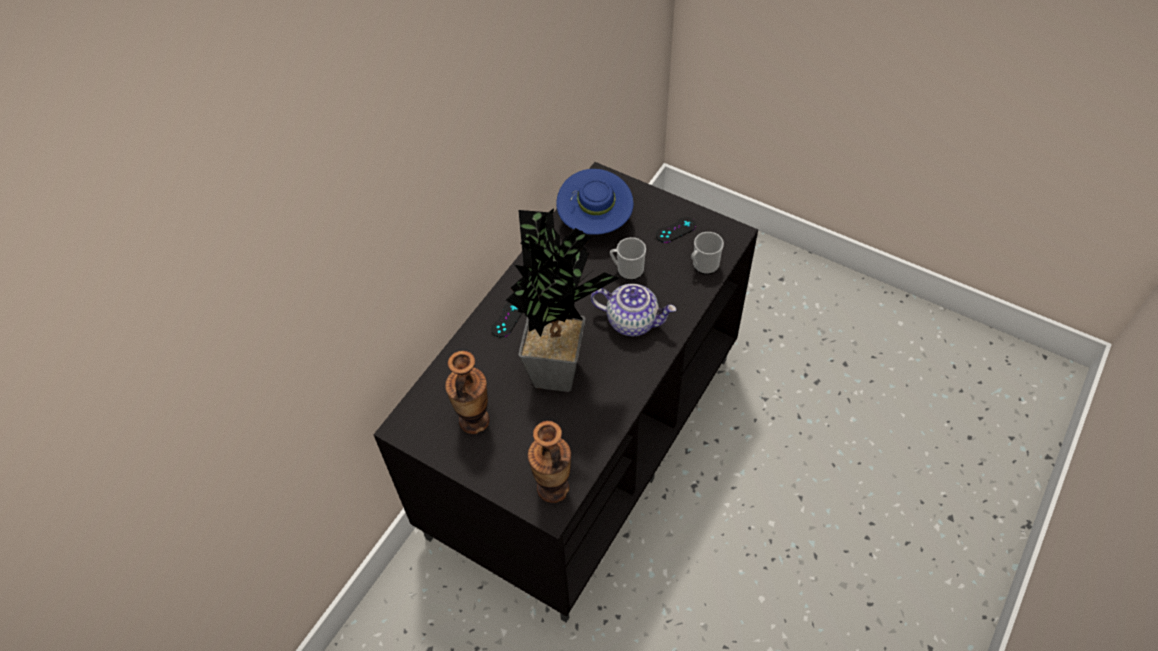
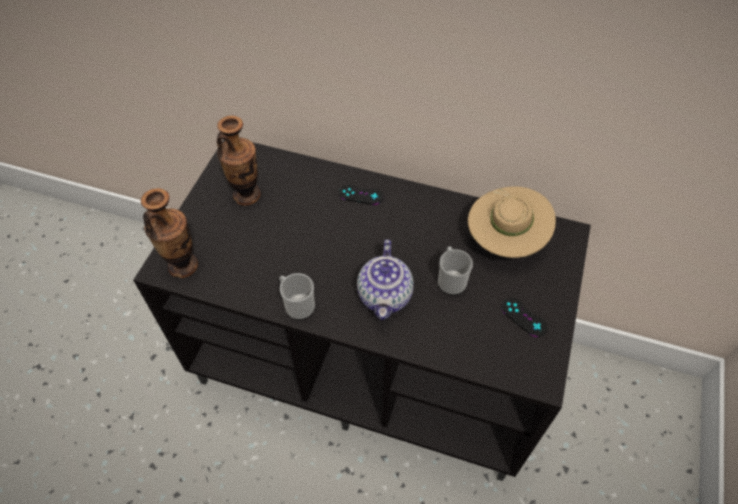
camera: 75 degrees right, 0 degrees up
potted plant [506,208,620,392] -> none
blue hat [556,169,634,235] -> beige hat [468,186,556,258]
mug [691,232,724,274] -> mug moved to [279,273,315,320]

